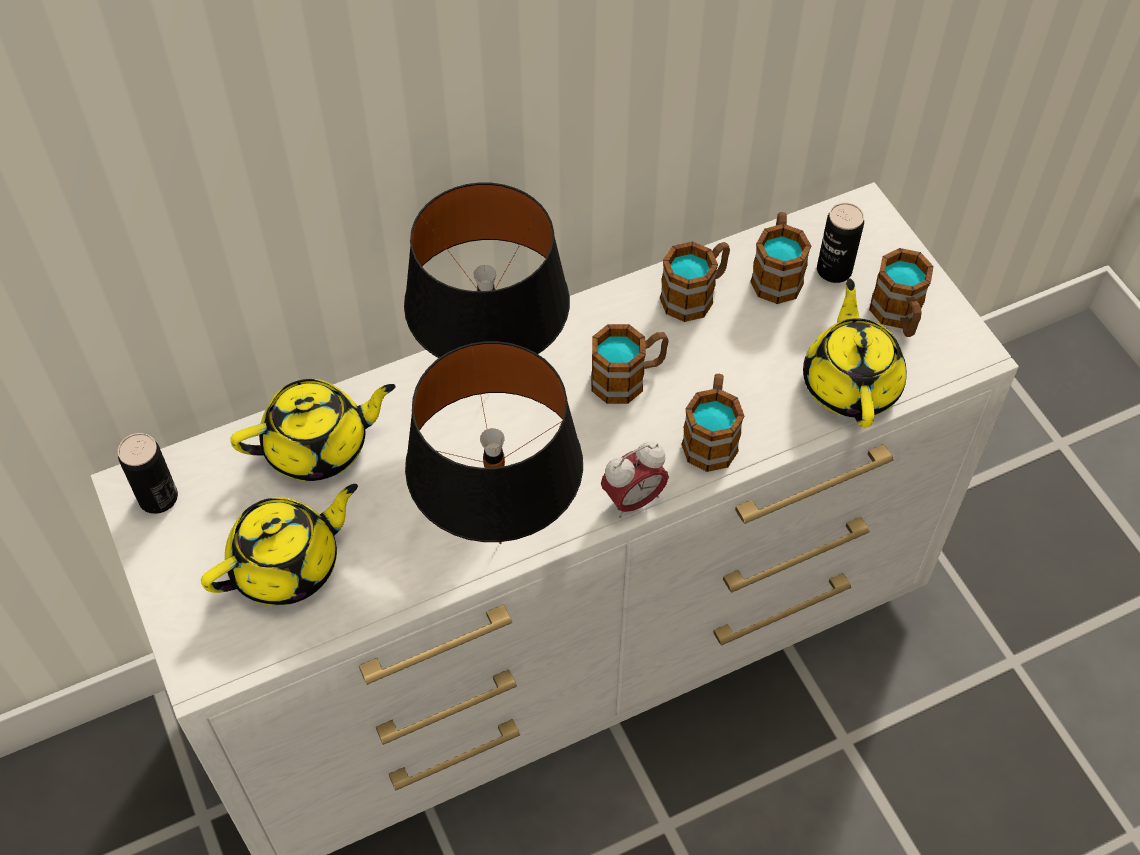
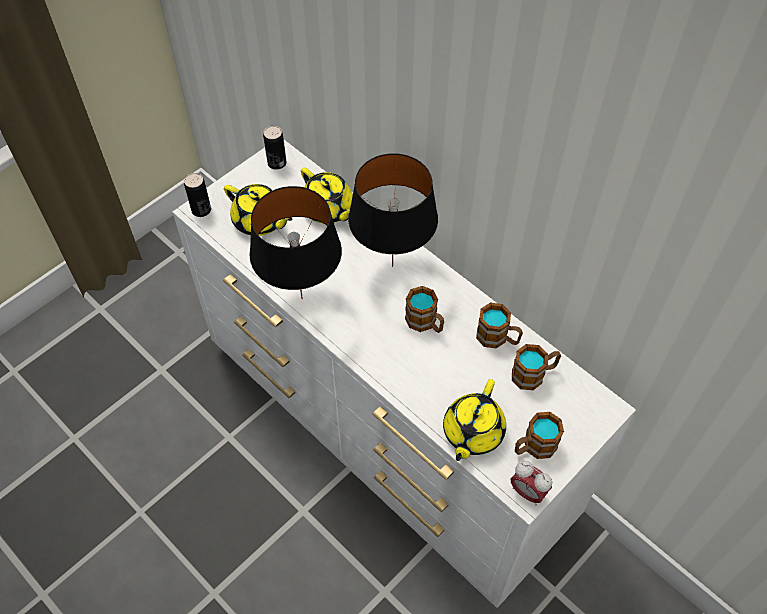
camera: 70 degrees right, 0 degrees up
alarm clock [601,442,669,518] -> alarm clock moved to [511,461,552,505]
mug [681,374,744,472] -> none
yellow teapot [803,279,907,427] -> yellow teapot turned 135 degrees clockwise [443,379,506,461]
can [817,203,864,283] -> can moved to [184,173,211,217]

